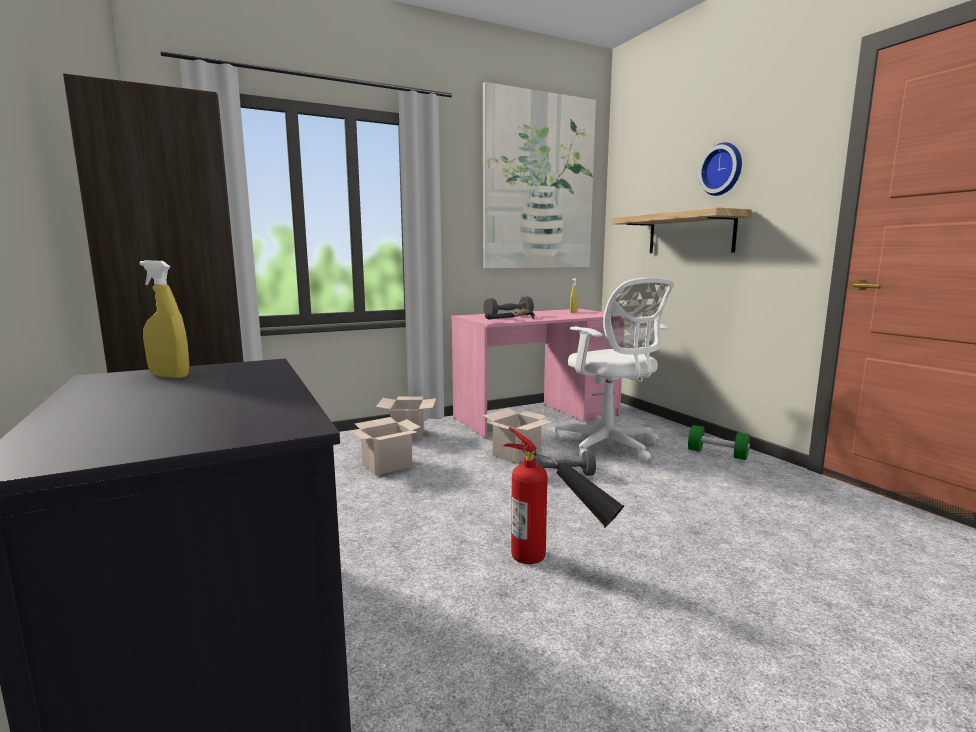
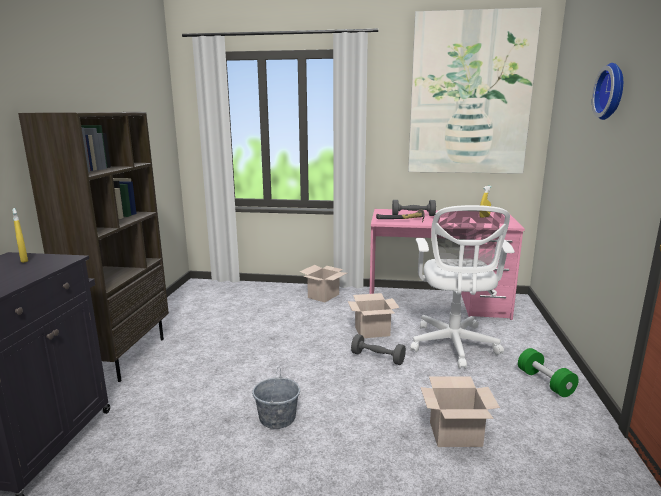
camera: 35 degrees right, 5 degrees up
cardboard box [350,417,420,476] -> cardboard box moved to [421,376,500,447]
fire extinguisher [503,427,624,564] -> grey bucket [252,366,300,429]
shelf [612,207,752,253] -> none

